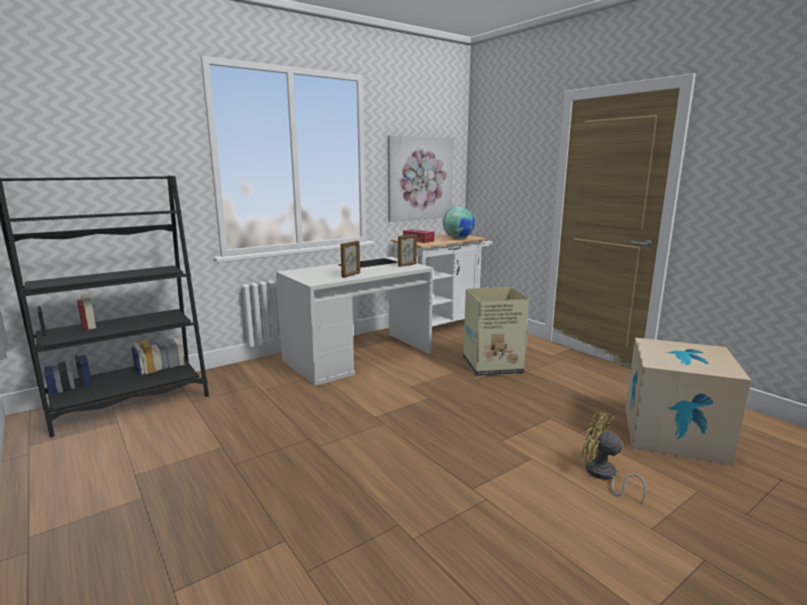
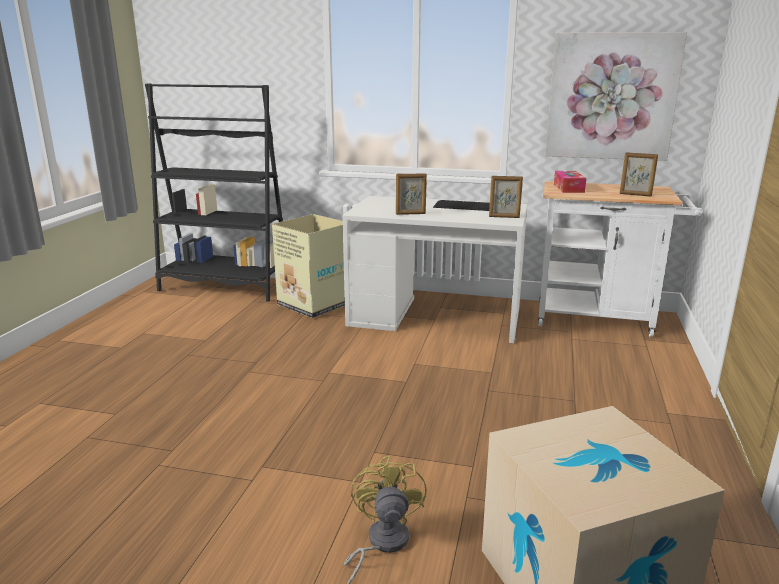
camera: 50 degrees right, 5 degrees up
globe [443,207,475,239] -> picture frame [620,152,658,197]
cardboard box [463,287,529,376] -> cardboard box moved to [272,214,345,318]

